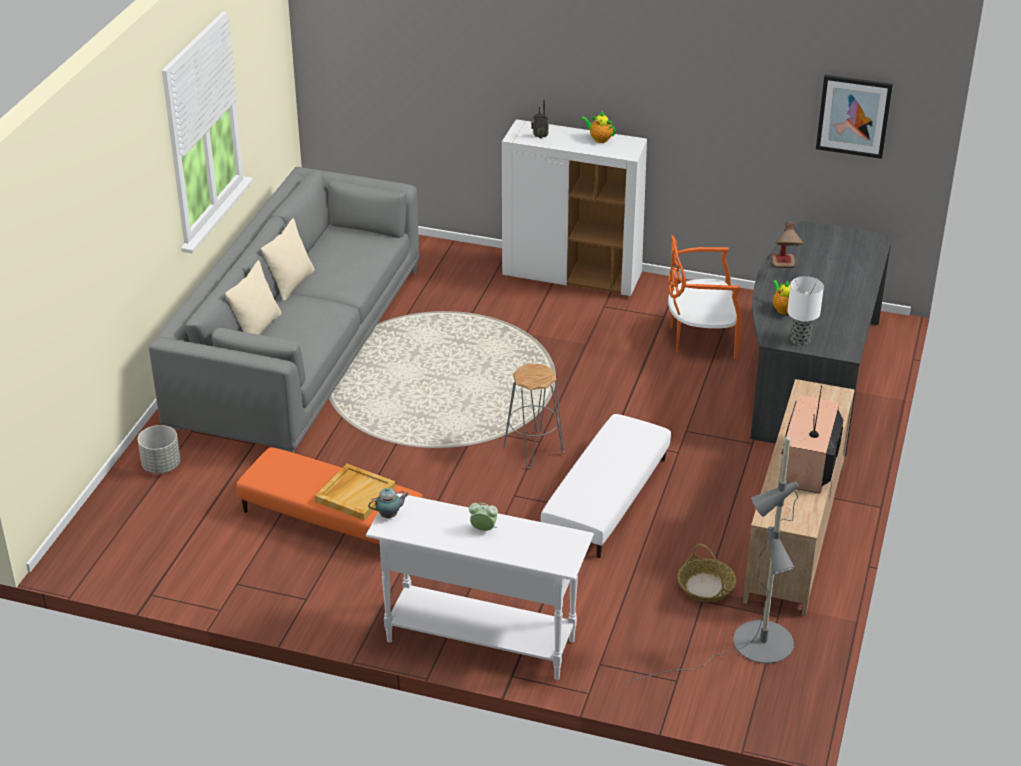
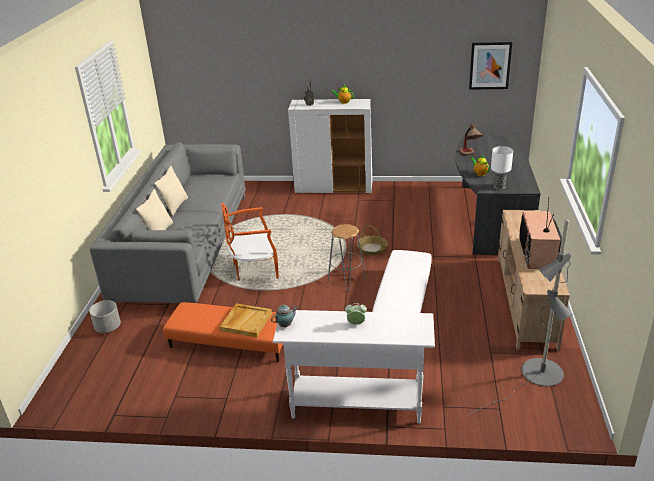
camera: 10 degrees left, 5 degrees down
orange chair [668,235,742,359] -> orange chair moved to [221,203,279,280]
basket [678,544,736,602] -> basket moved to [357,225,388,255]

